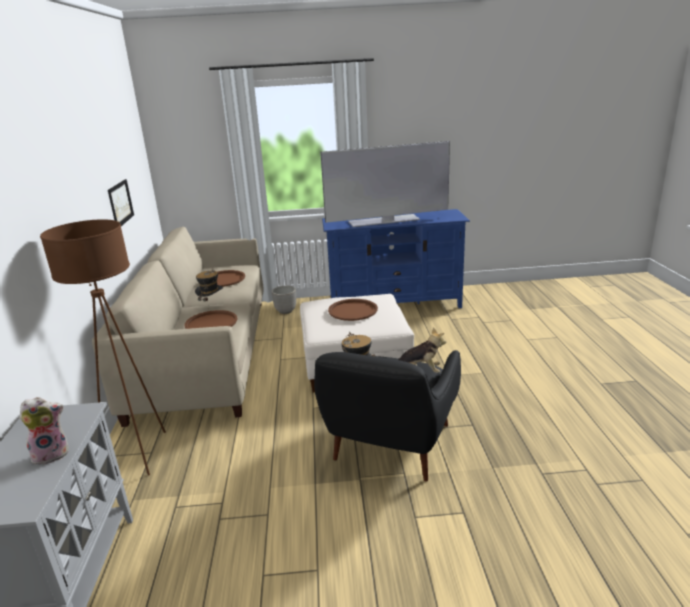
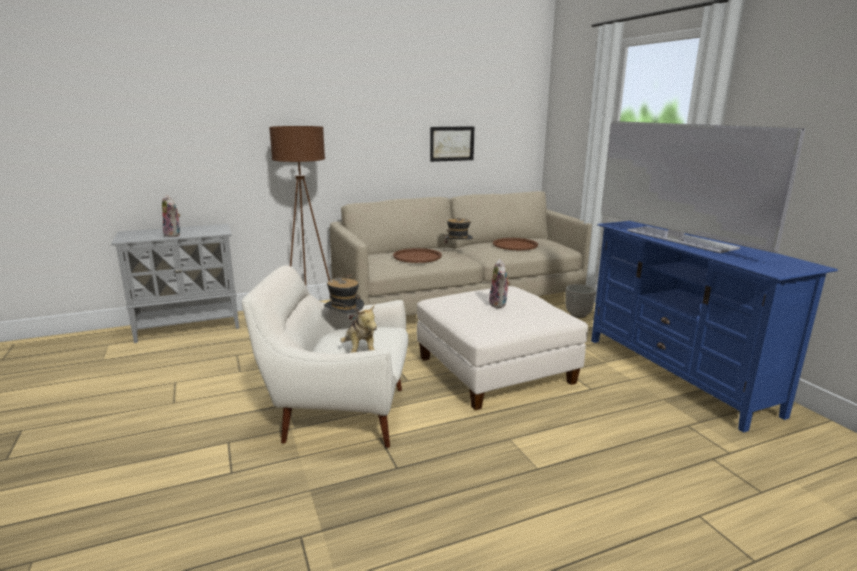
camera: 70 degrees right, 5 degrees down
black armchair [314,350,461,482] -> white armchair [242,265,408,448]
brown tray [328,299,378,321] -> plush toy [489,259,511,308]

